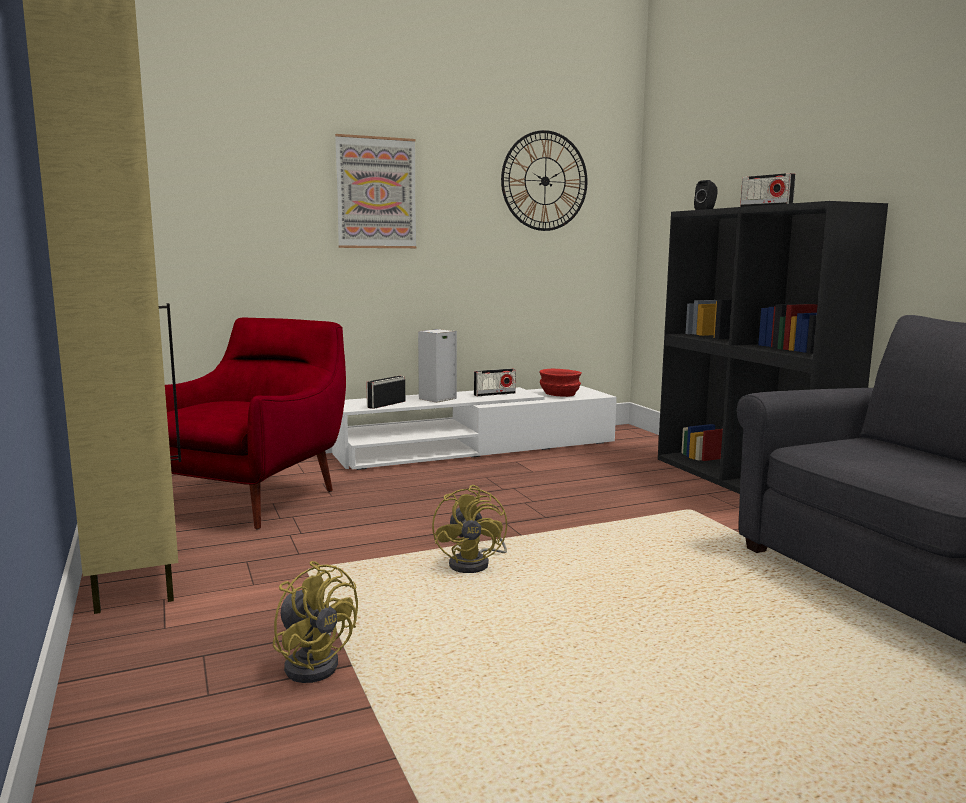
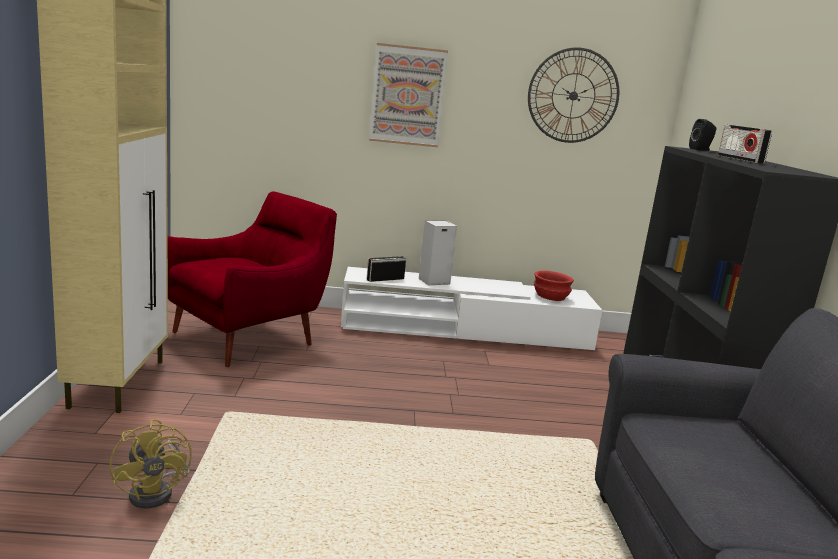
camera: 20 degrees right, 5 degrees up
yellow fan [432,485,507,573] -> none
radio [474,369,516,396] -> none

